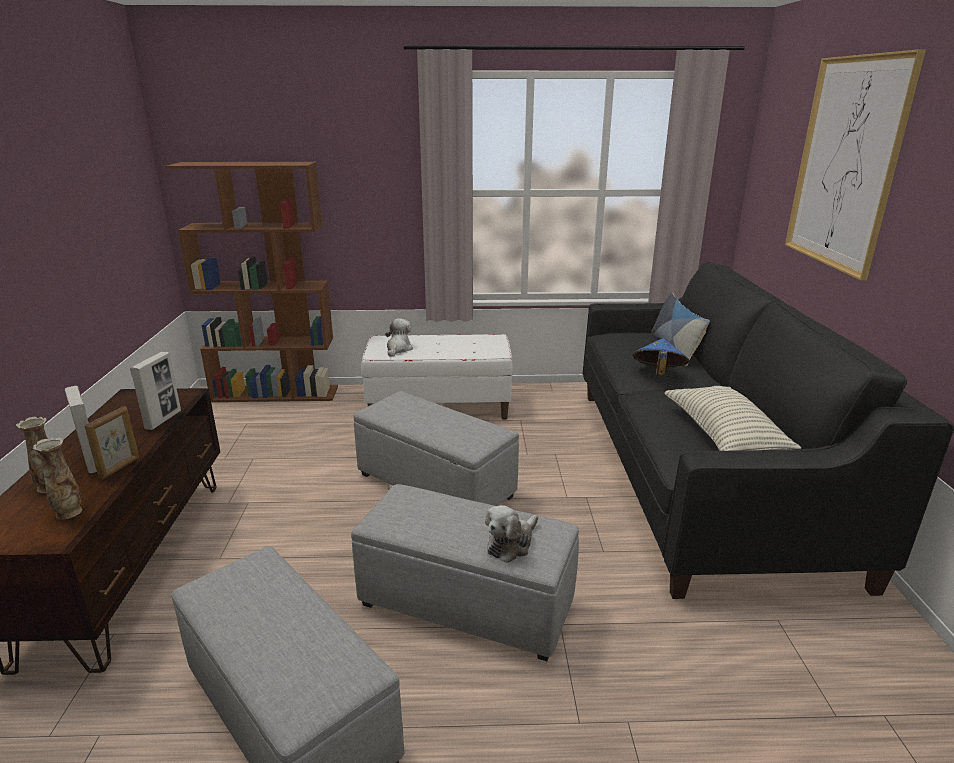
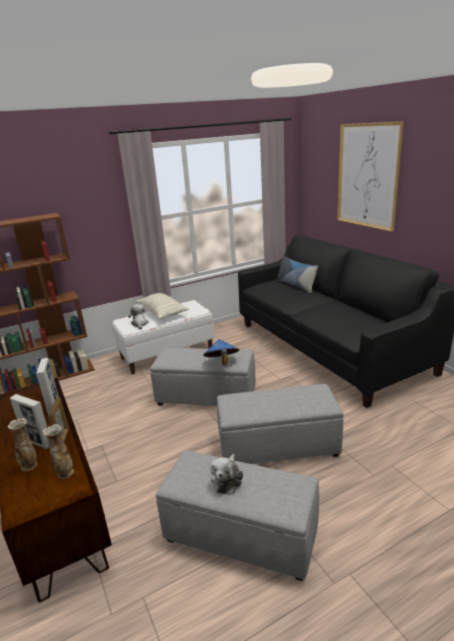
camera: 25 degrees left, 0 degrees up
plush toy [485,505,538,563] -> plush toy moved to [211,454,243,494]
blue hat [633,338,690,376] -> blue hat moved to [203,339,239,365]
pillow [664,386,801,451] -> pillow moved to [135,293,189,319]

